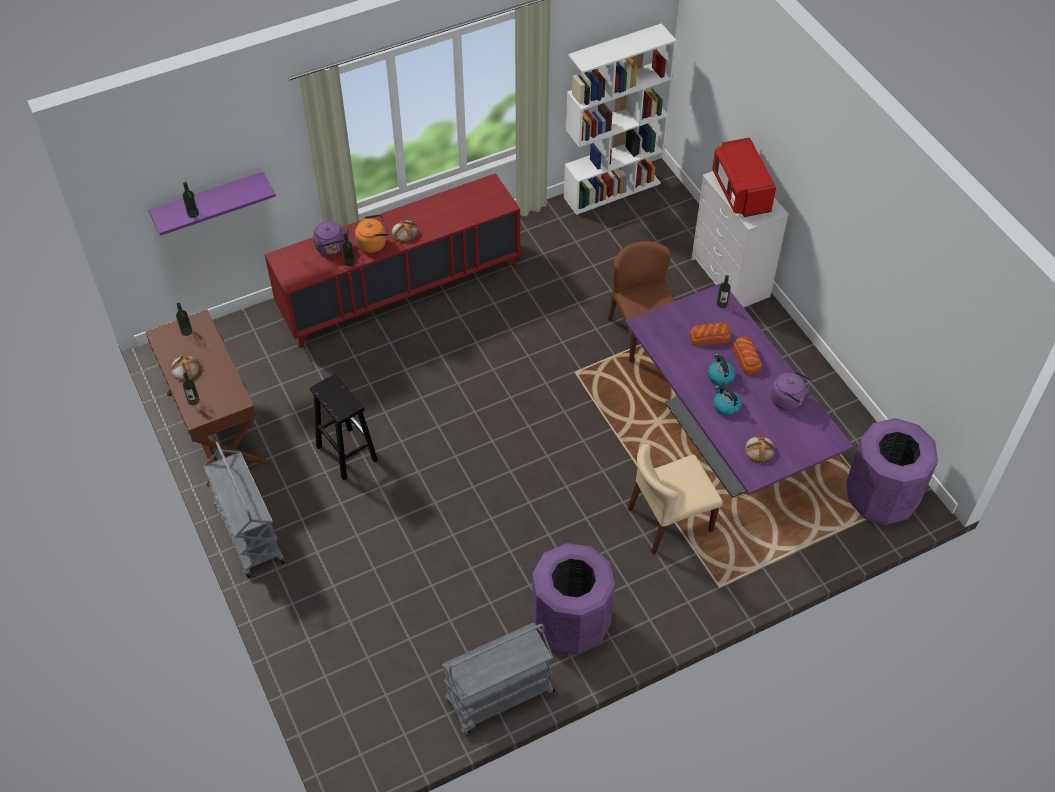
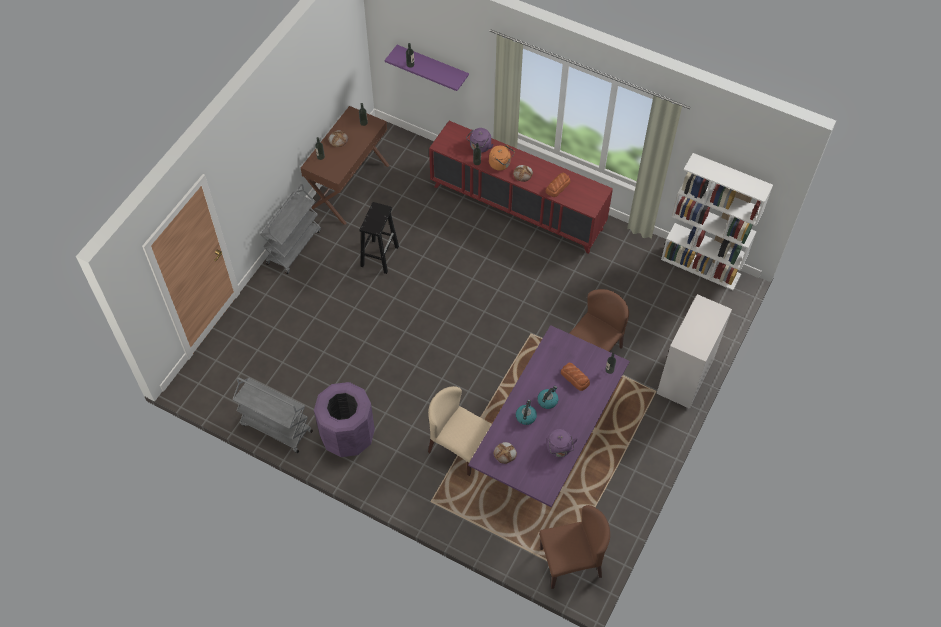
camera: 55 degrees right, 5 degrees up
red microwave [712,137,776,217] -> none
bread [732,336,762,375] -> bread moved to [545,173,571,197]
purple trash can [846,418,938,525] -> brown chair [539,505,610,589]

